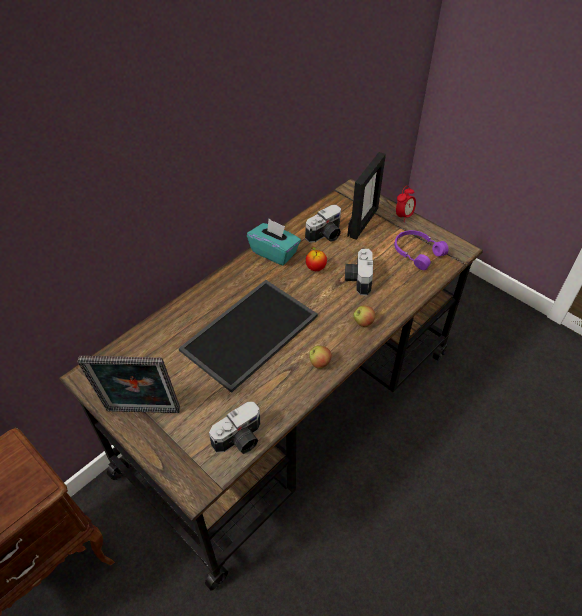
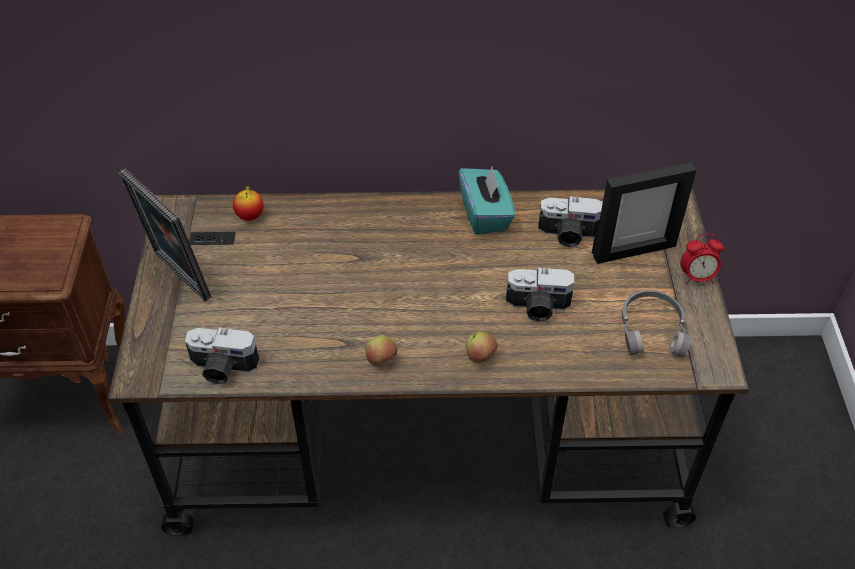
camera: 45 degrees right, 0 degrees up
tray [179,280,318,393] -> none
apple [306,247,327,271] -> apple moved to [233,185,264,221]
camera [345,249,373,296] -> camera turned 135 degrees counterclockwise [506,268,575,322]
purple headphones [394,230,449,270] -> grey headphones [622,290,692,358]

